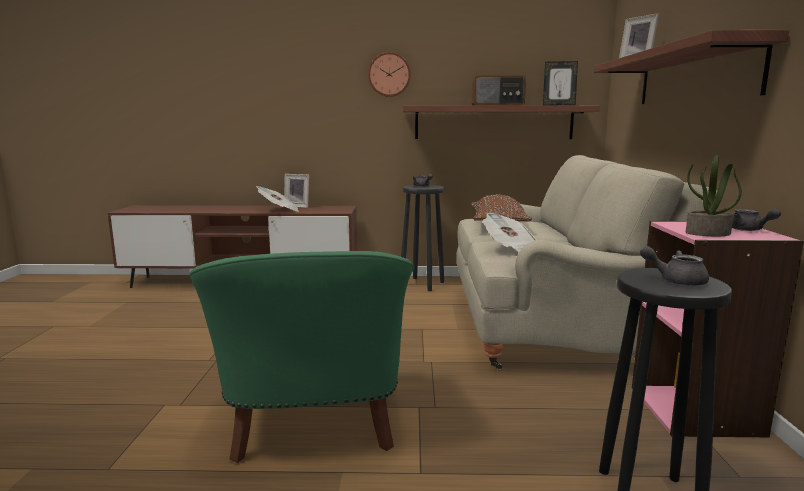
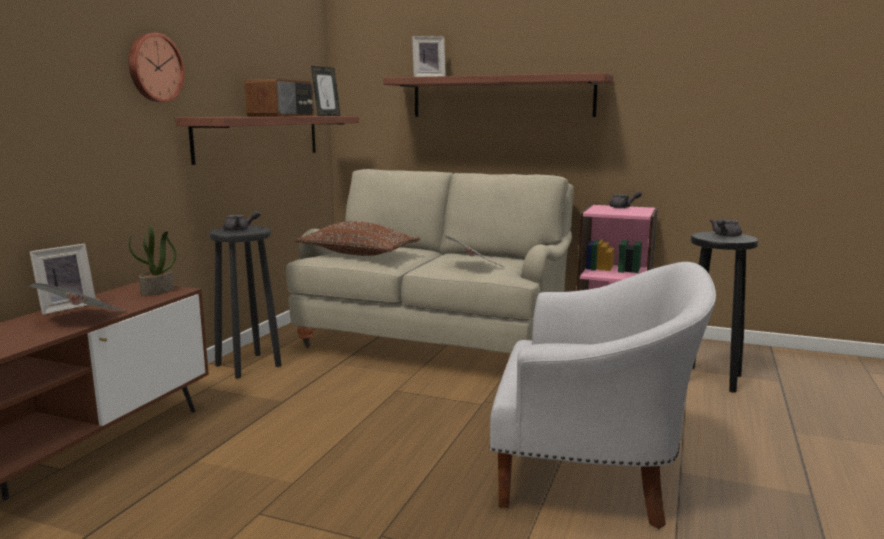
camera: 70 degrees left, 0 degrees up
green armchair [189,251,414,463] -> white armchair [489,262,716,529]
potted plant [686,155,742,236] -> potted plant moved to [129,225,176,296]

